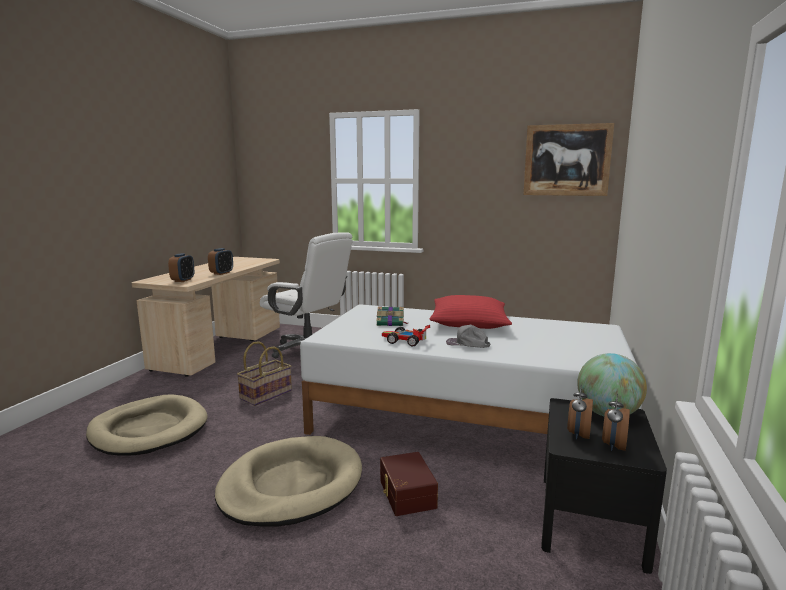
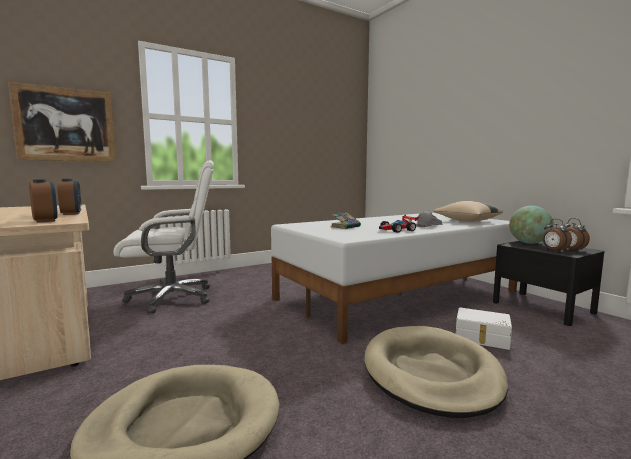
camera: 50 degrees left, 5 degrees down
basket [237,341,292,406] -> none
brown storage box [380,452,438,516] -> white storage box [456,308,512,350]
red pillow [430,295,512,329] -> none
picture [523,123,614,196] -> picture moved to [8,82,116,162]
none -> beige pillow [434,201,503,222]

